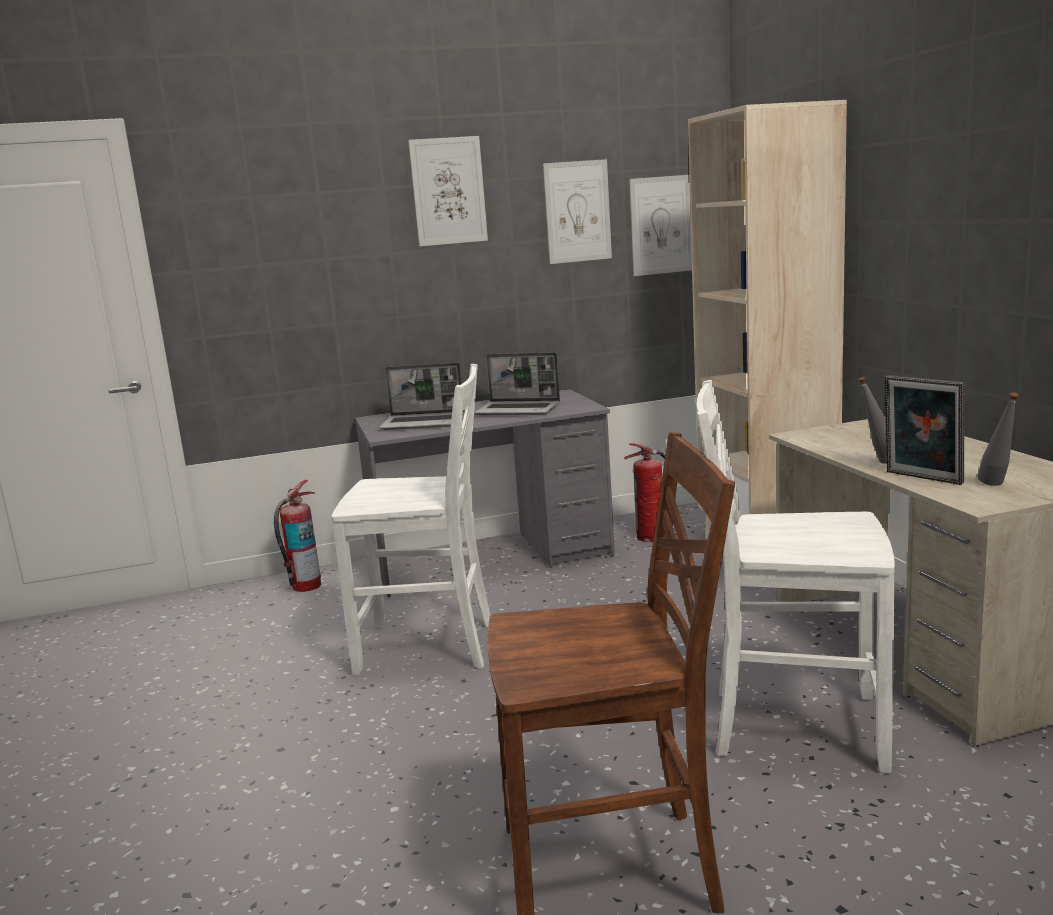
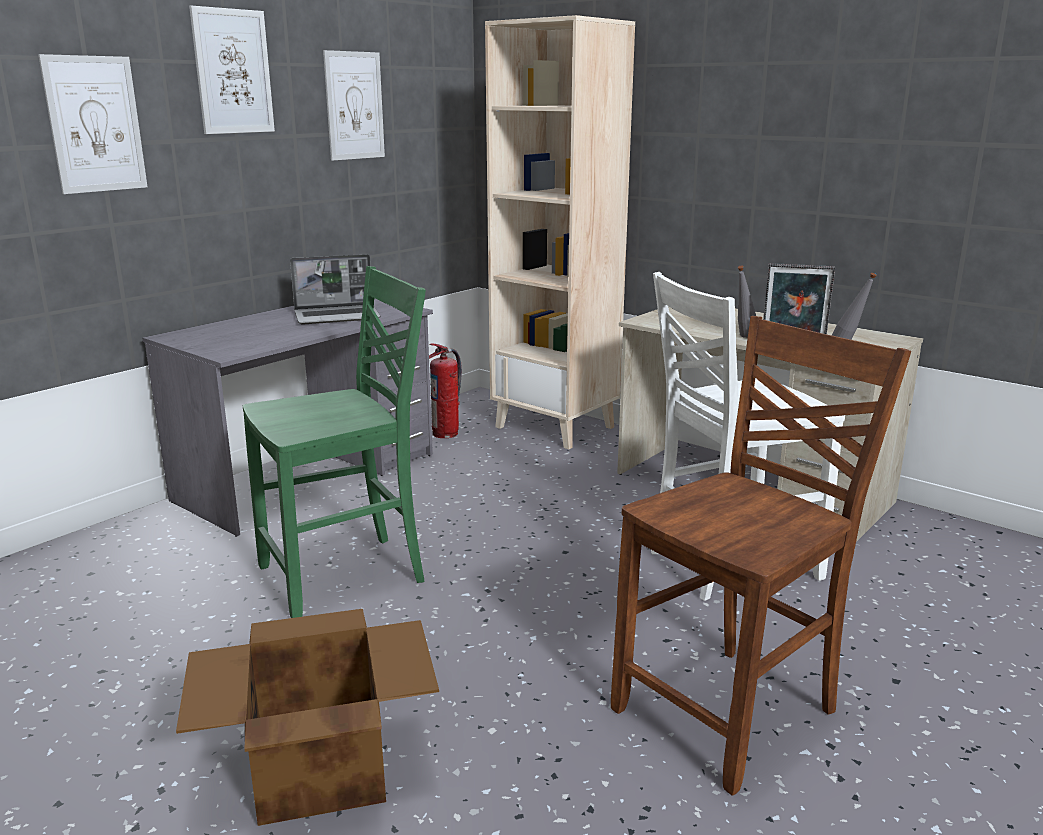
camera: 35 degrees left, 5 degrees up
fire extinguisher [274,480,321,592] -> none
white chair [332,364,491,676] -> green chair [243,266,426,618]
laptop [379,363,464,430] -> none
picture [629,175,692,276] -> picture moved to [38,54,148,194]
none -> cardboard box [176,609,439,826]

